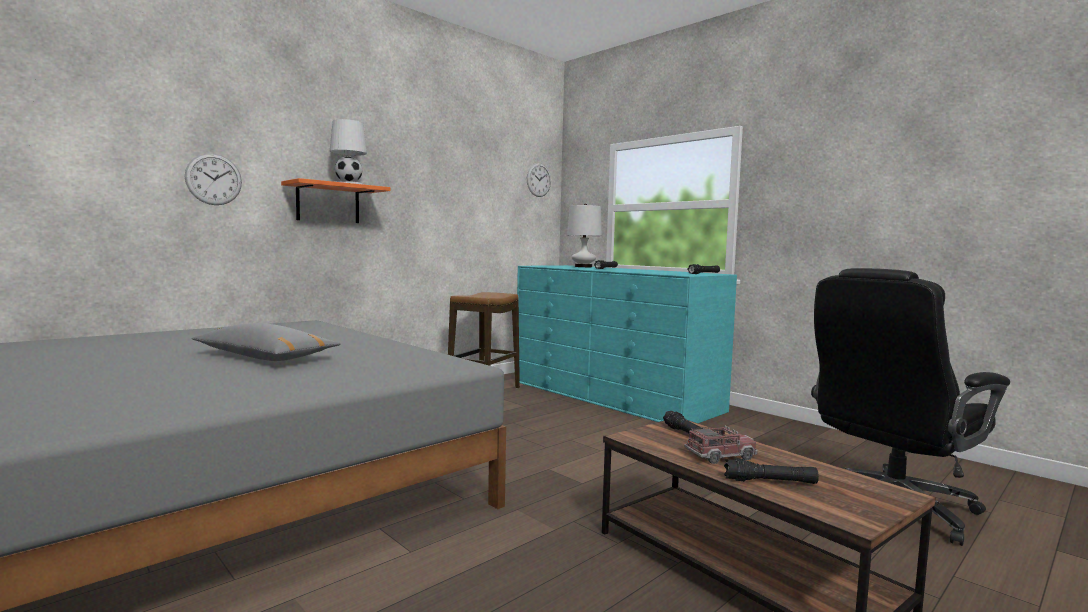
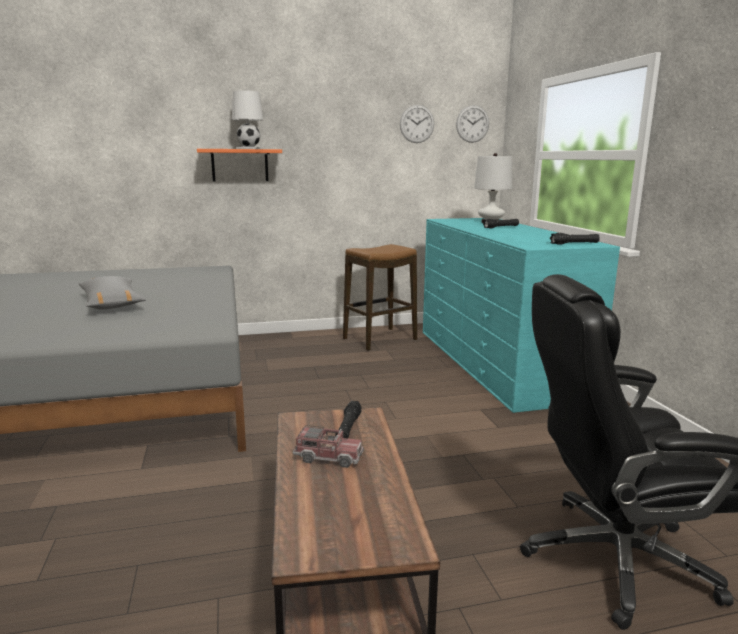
camera: 30 degrees right, 10 degrees up
wall clock [185,153,242,205] -> wall clock moved to [400,105,434,143]
black flashlight [724,458,819,484] -> none

